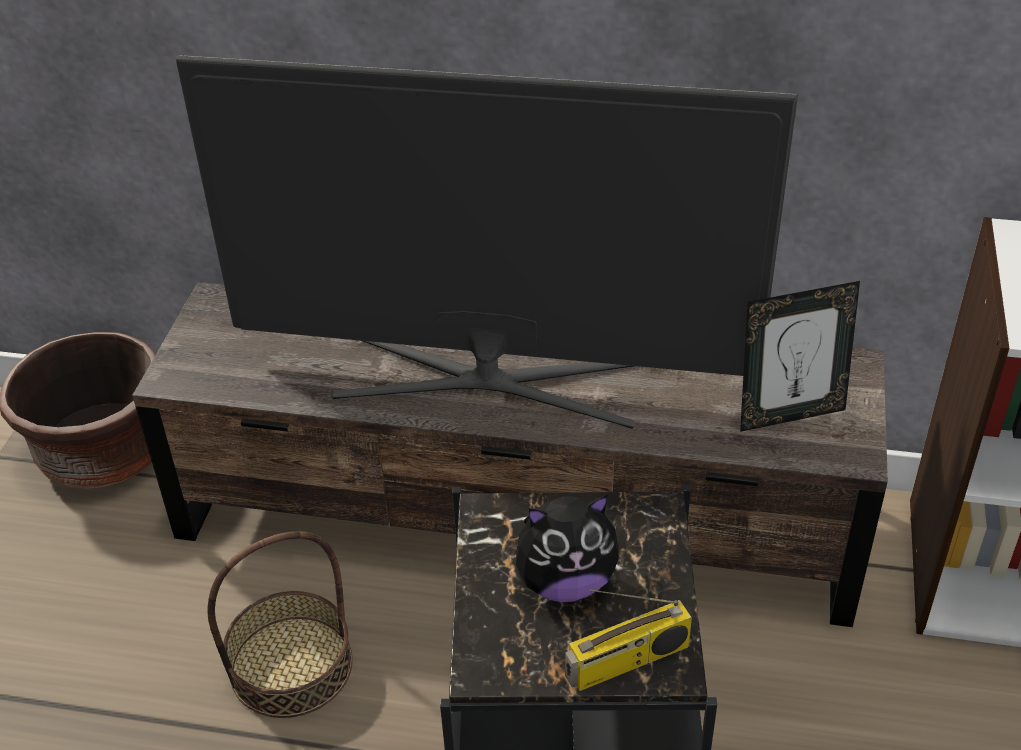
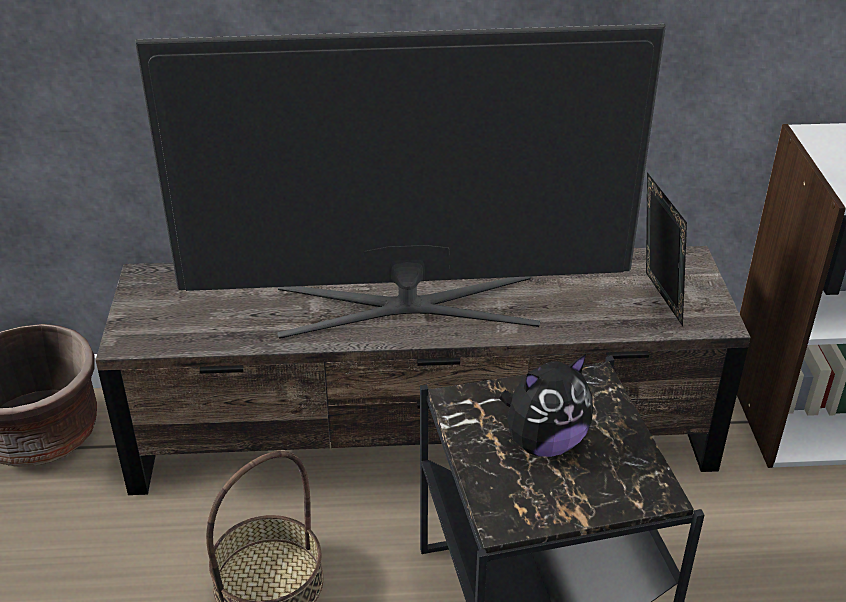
camera: 15 degrees left, 5 degrees down
radio [565,589,692,691] -> none
picture frame [740,281,860,432] -> picture frame turned 75 degrees counterclockwise [646,172,687,326]

